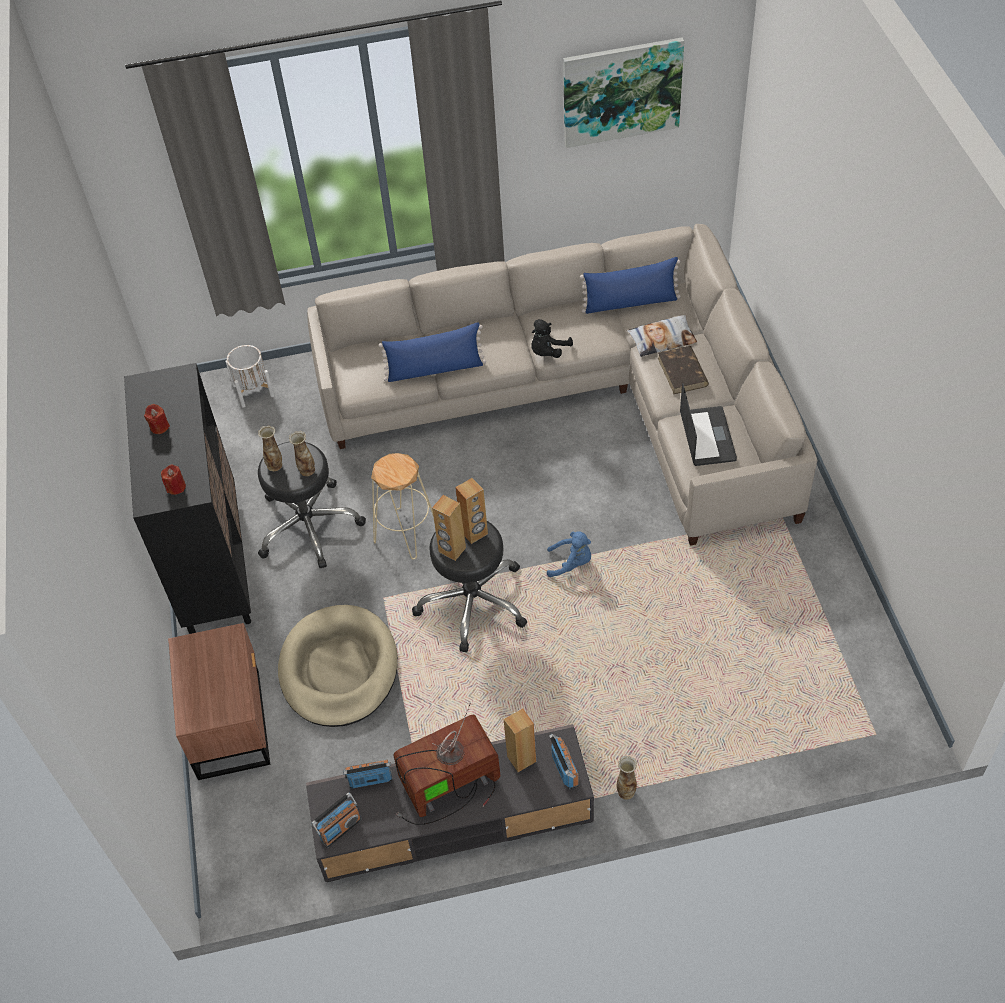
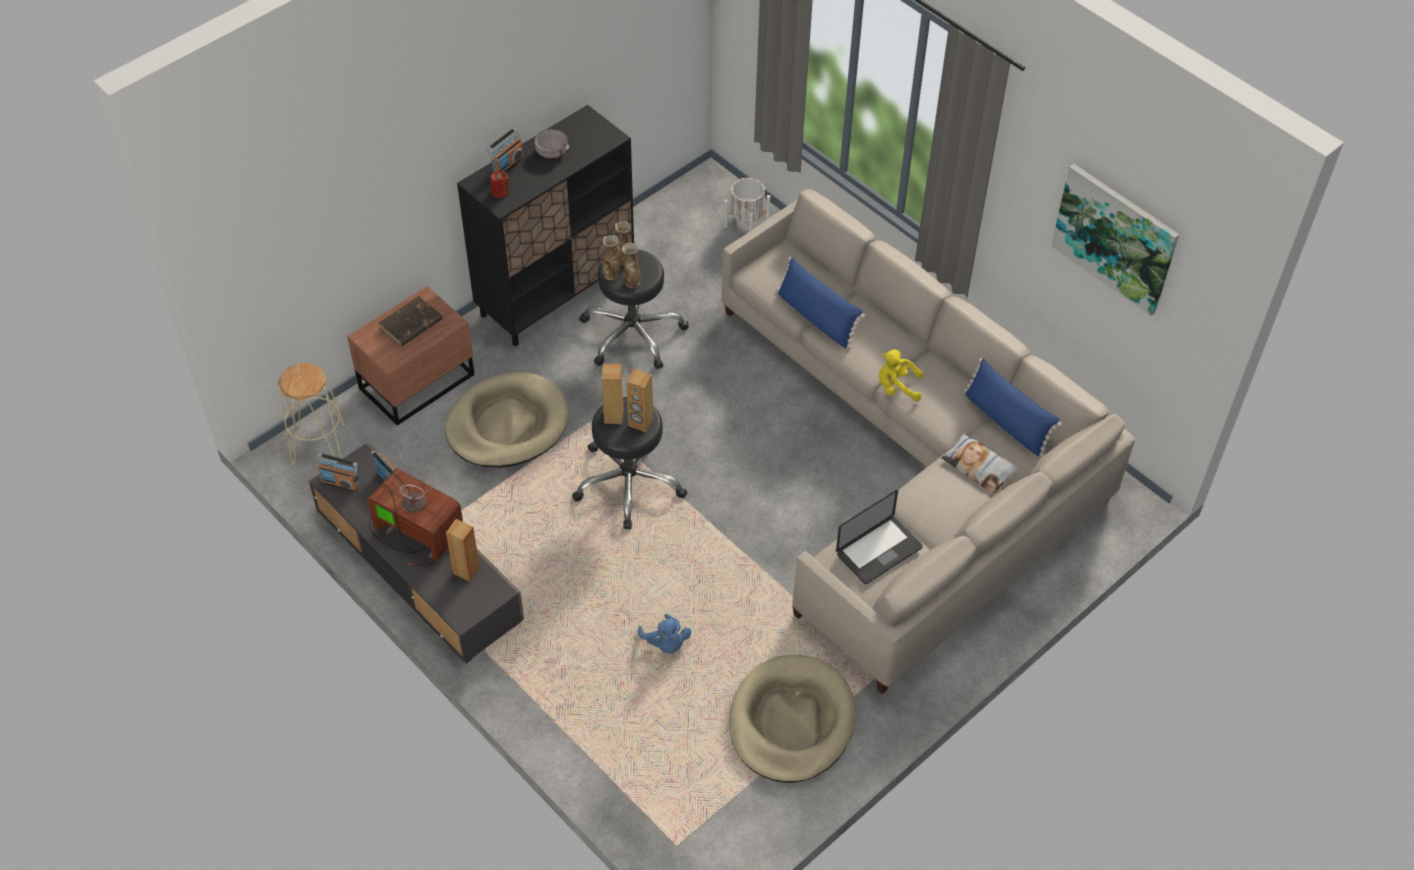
camera: 55 degrees right, 0 degrees up
red candle [144,404,170,434] -> grey bowl [534,129,569,158]
beige stool [371,453,433,559] -> beige stool moved to [278,363,346,464]
black plush toy [531,319,573,358] -> yellow plush toy [879,349,923,401]
blue plush toy [547,531,591,577] -> blue plush toy moved to [638,614,691,654]
radio [549,734,579,789] -> radio moved to [487,128,524,173]
vase [617,756,637,800] -> vase moved to [602,235,619,280]
brown book [658,346,709,394] -> brown book moved to [379,296,443,347]
none -> beige dog bed [729,655,856,783]

